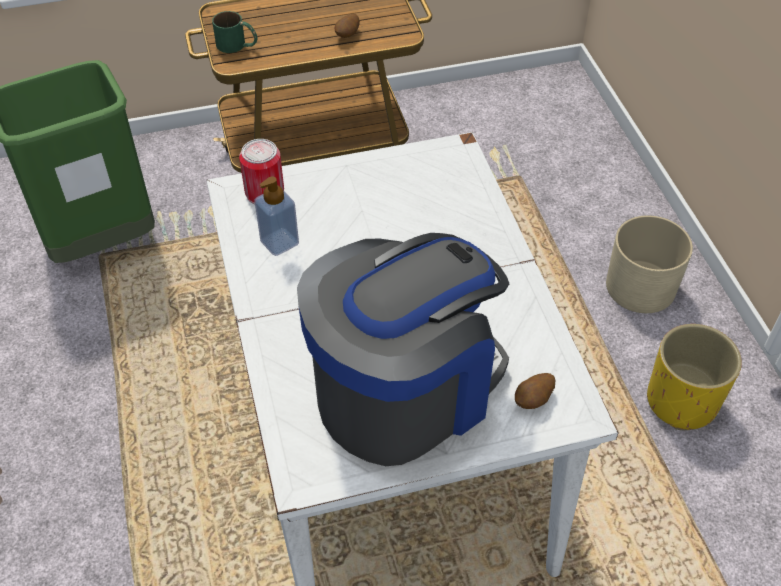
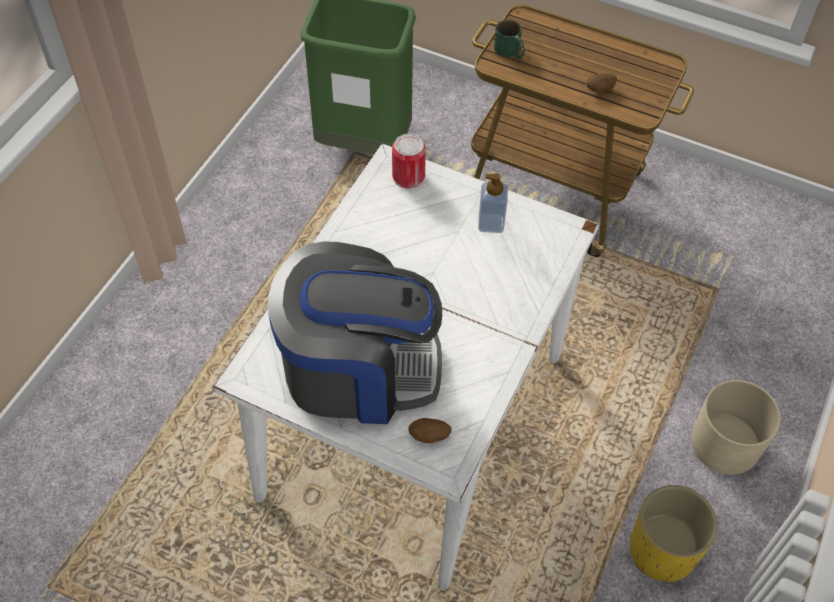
camera: 40 degrees right, 5 degrees up
soap dispenser [254,176,299,256] -> soap dispenser moved to [478,173,508,233]

